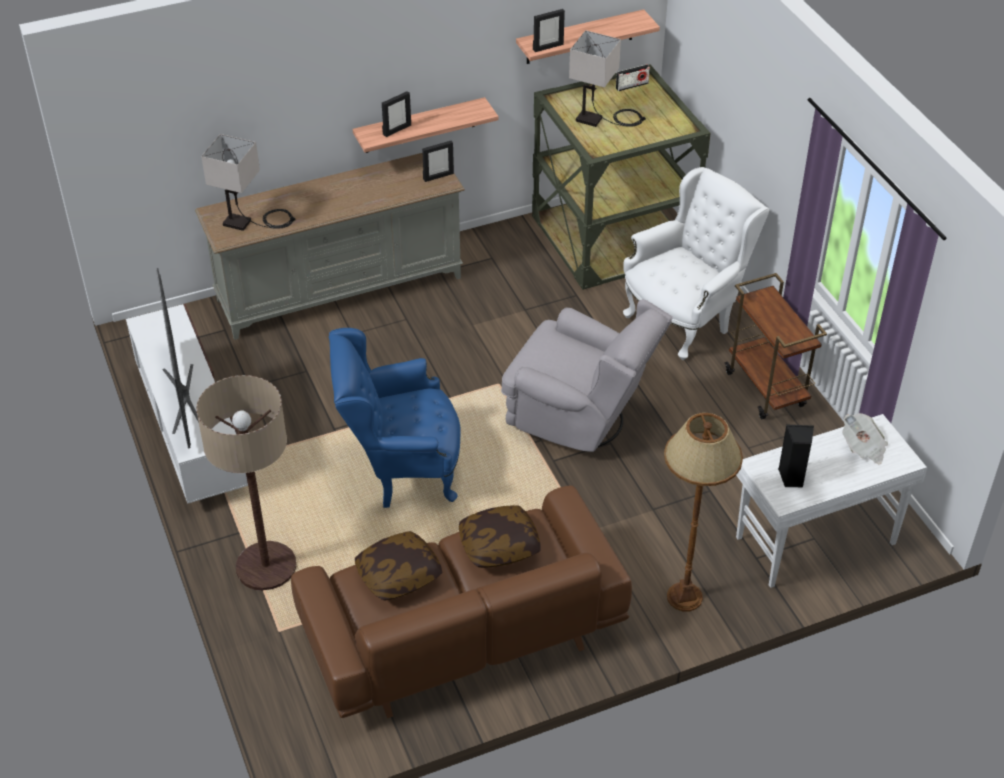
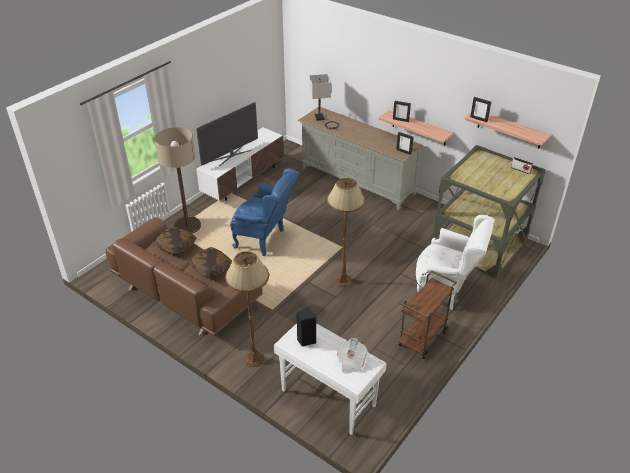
camera: 60 degrees right, 5 degrees down
blue armchair [329,328,461,508] -> blue armchair turned 150 degrees clockwise [230,169,299,256]
grey armchair [501,300,673,452] -> brown floor lamp [327,178,365,287]
table lamp [569,30,646,127] -> none

